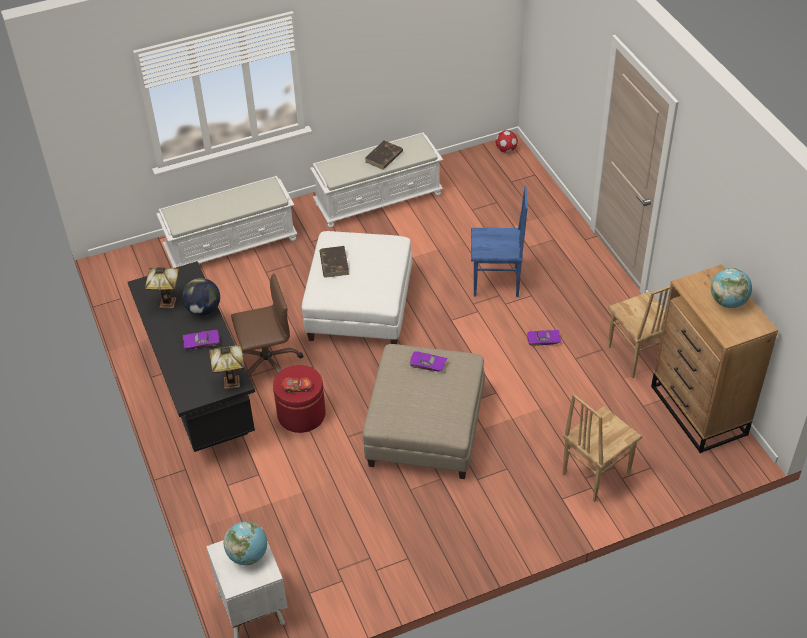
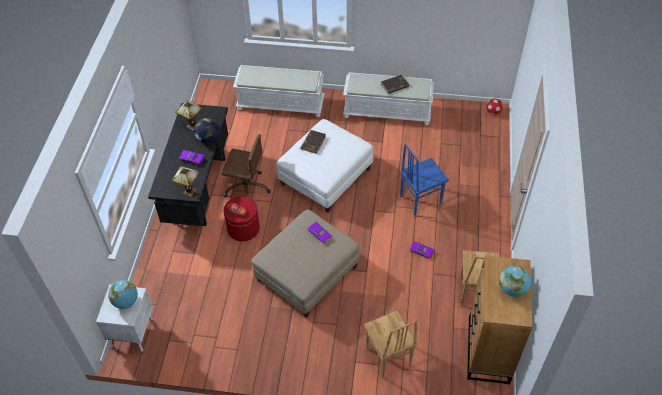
camera: 30 degrees right, 5 degrees up
blue chair [471,186,527,297] -> blue chair turned 120 degrees clockwise [400,144,449,216]
brown chair [562,394,642,502] -> brown chair turned 105 degrees counterclockwise [364,310,417,378]

